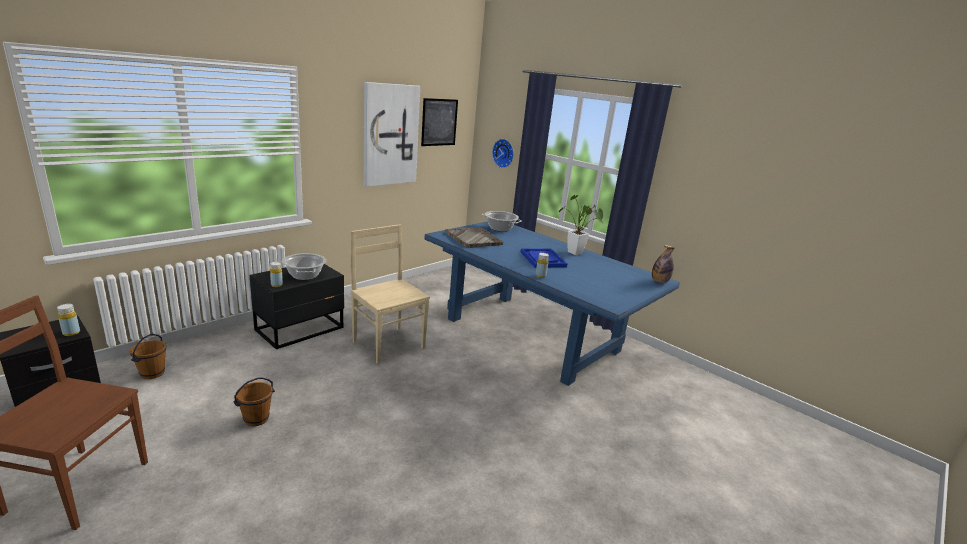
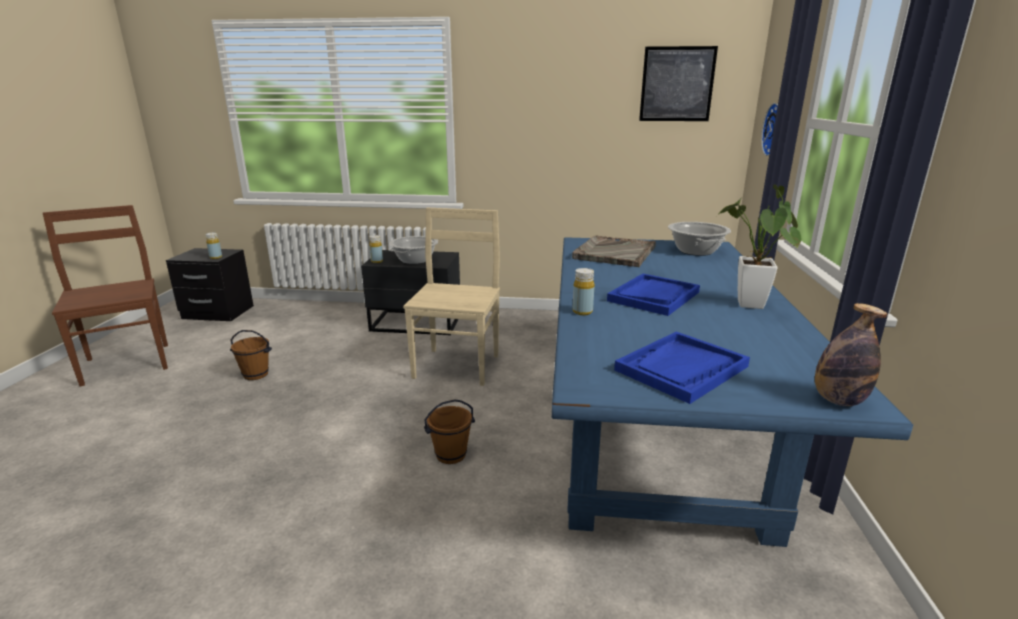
camera: 55 degrees right, 0 degrees up
brown bucket [130,334,166,379] -> brown bucket moved to [424,399,475,464]
picture [364,82,420,187] -> none
none -> blue tray [614,332,750,404]

